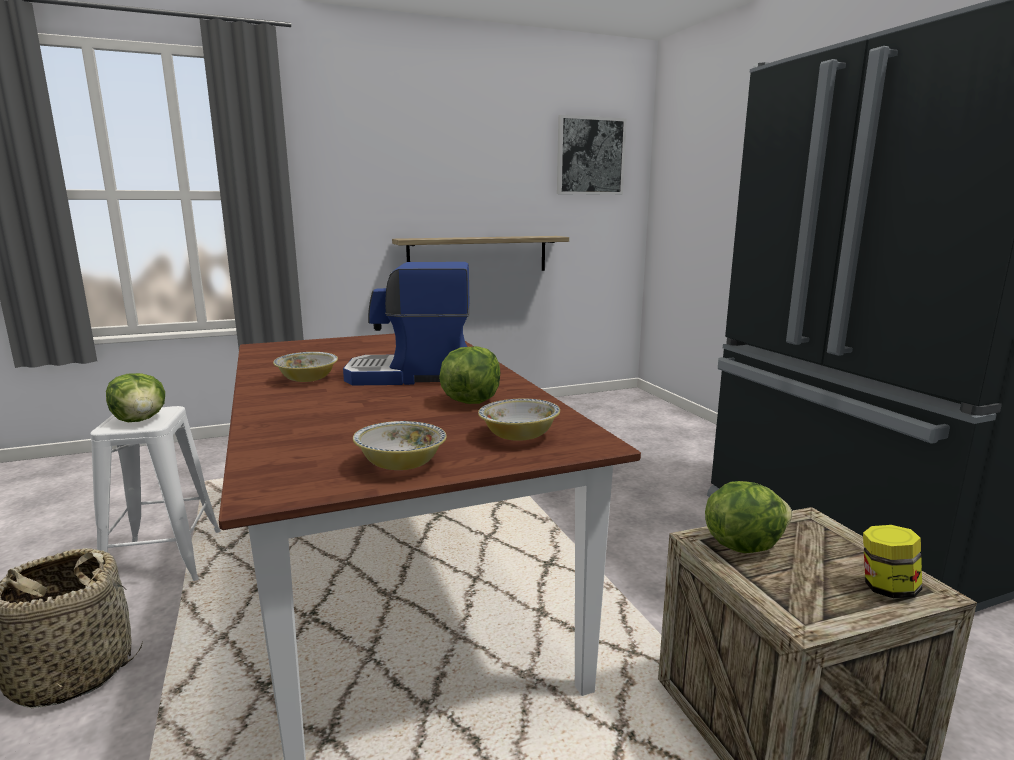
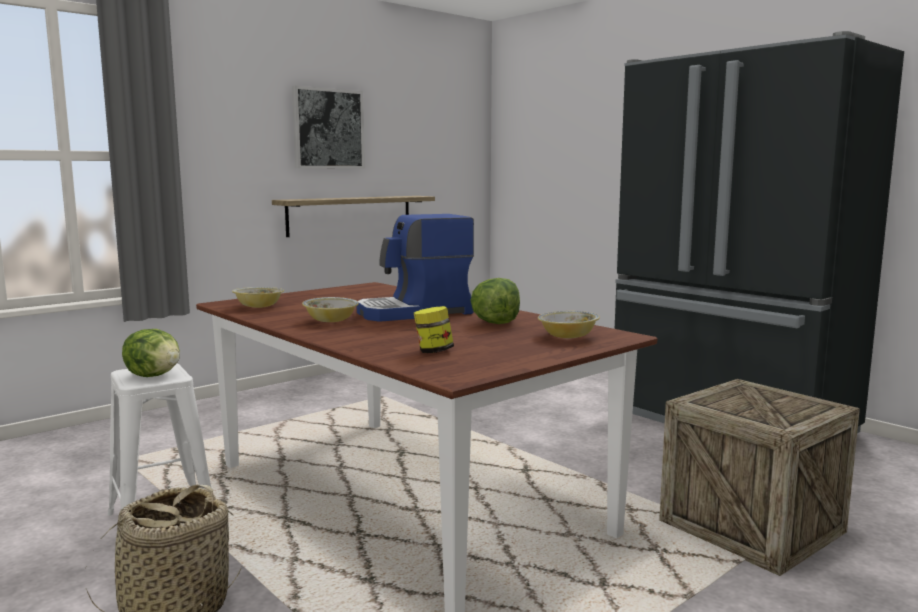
camera: 20 degrees left, 5 degrees down
bowl [353,421,447,470] -> bowl moved to [232,287,284,308]
picture [557,115,627,195] -> picture moved to [292,86,365,168]
lettuce [705,481,792,553] -> none
jar [863,525,922,598] -> jar moved to [414,306,454,353]

